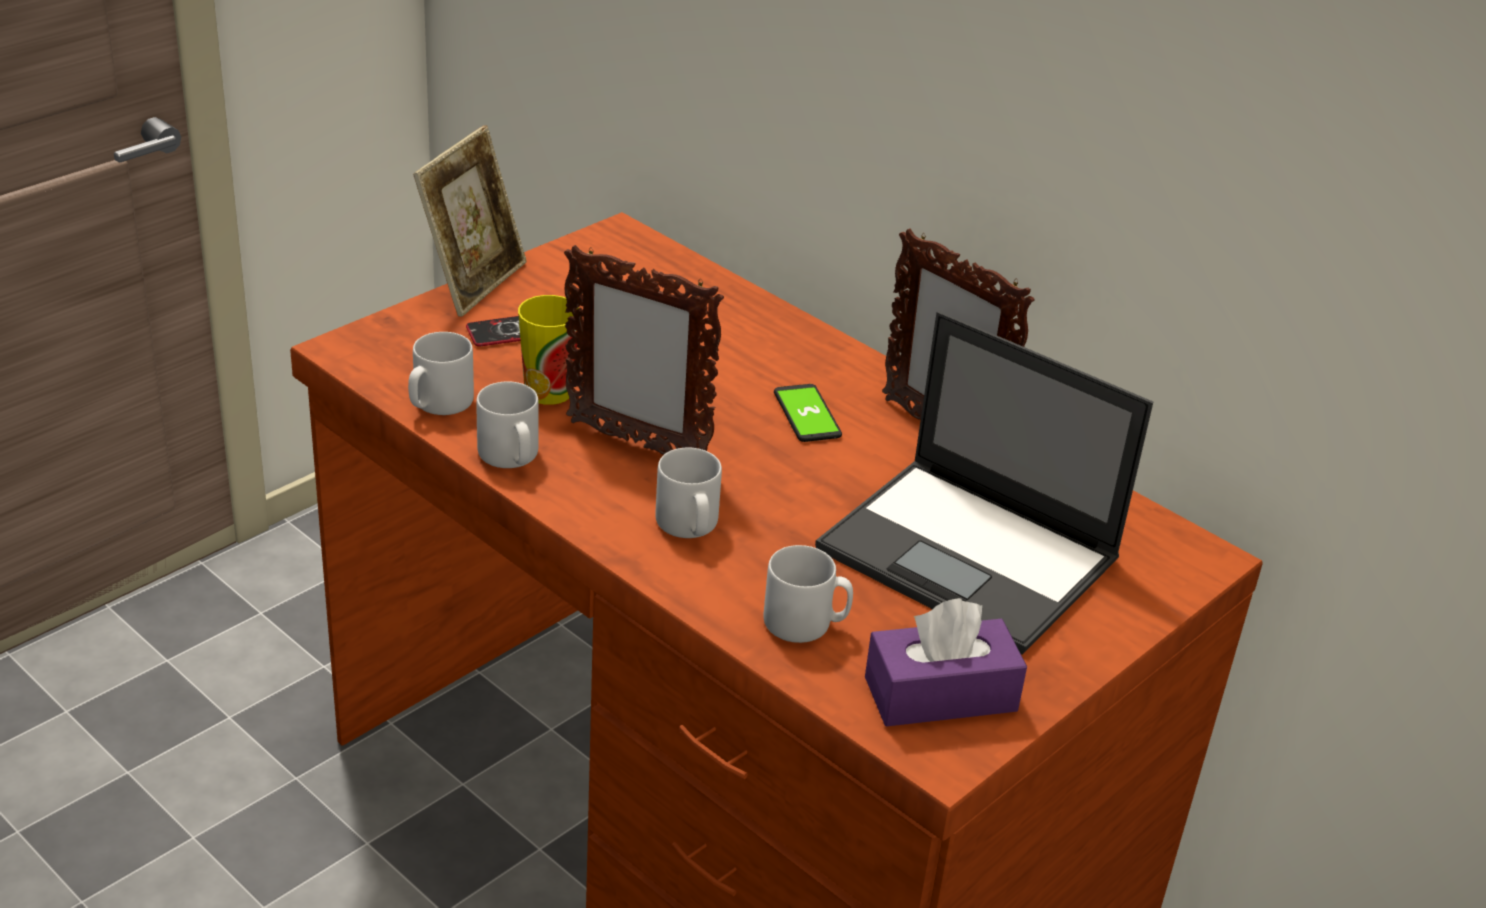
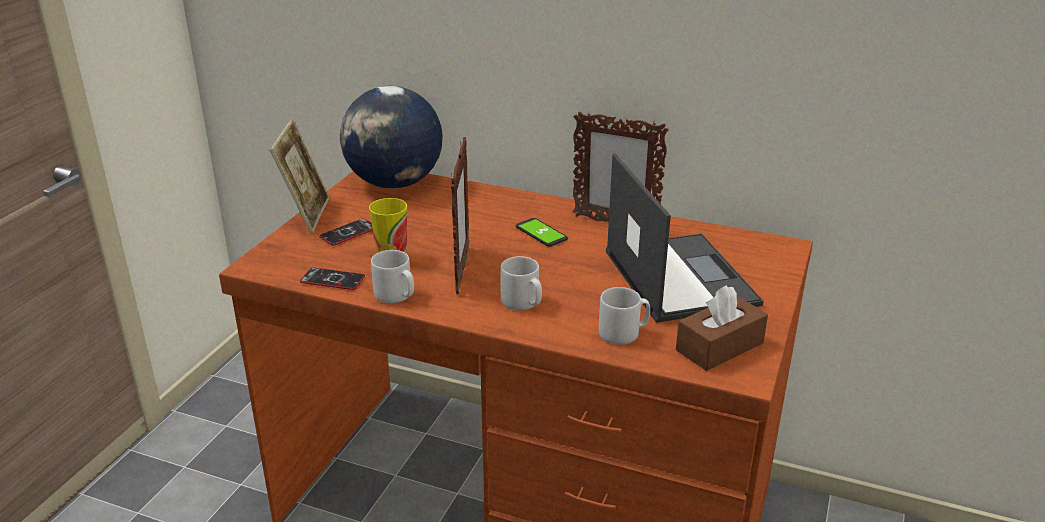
camera: 20 degrees left, 5 degrees down
grey mug [408,332,474,415] -> phone [300,268,365,290]
picture frame [564,245,724,455] -> picture frame turned 90 degrees counterclockwise [451,137,469,294]
laptop [815,311,1153,655] -> laptop turned 120 degrees counterclockwise [606,153,764,323]
purple tissue box [865,598,1027,727] -> brown tissue box [676,285,768,371]
none -> globe [340,86,443,189]

